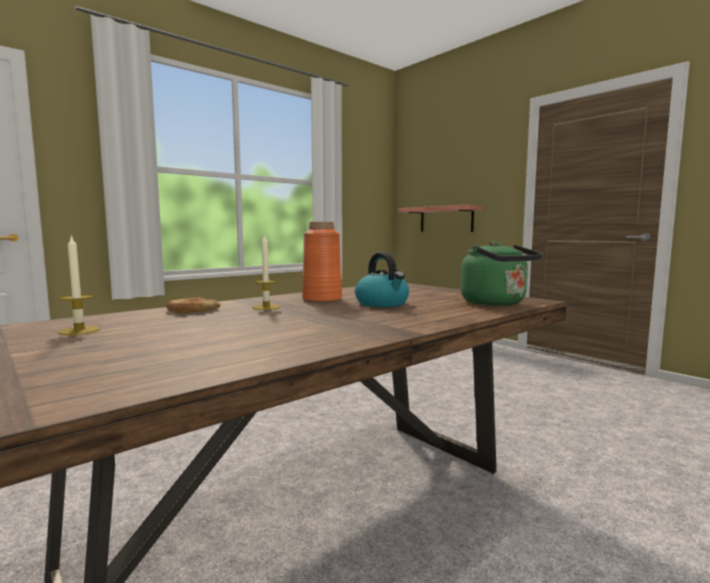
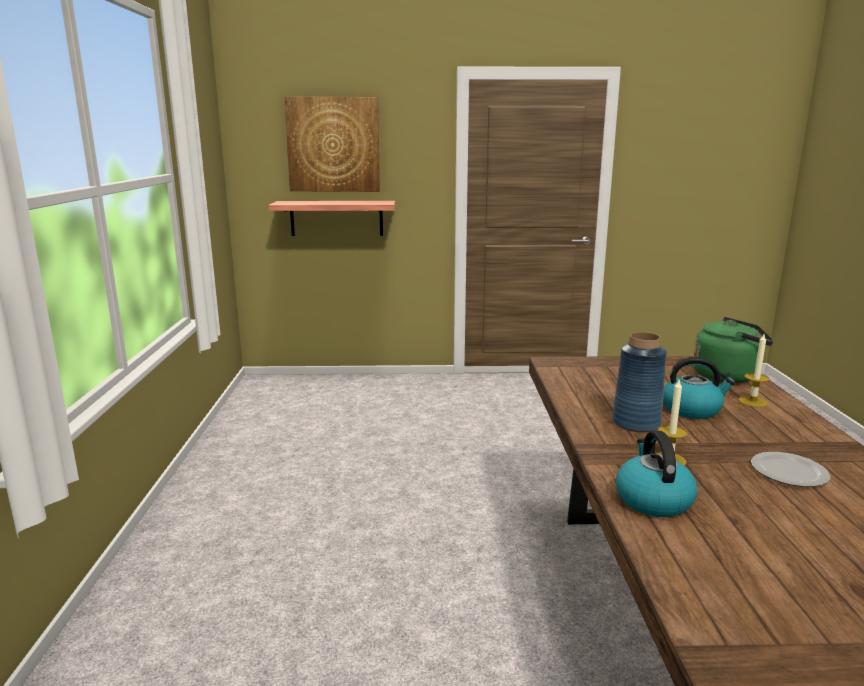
camera: 50 degrees left, 10 degrees up
candle [58,235,100,335] -> candle moved to [738,334,770,407]
bread [166,298,220,313] -> kettle [616,431,697,517]
orange vase [302,222,342,303] -> blue vase [612,332,667,433]
none -> picture [284,96,380,192]
none -> plate [751,452,830,487]

